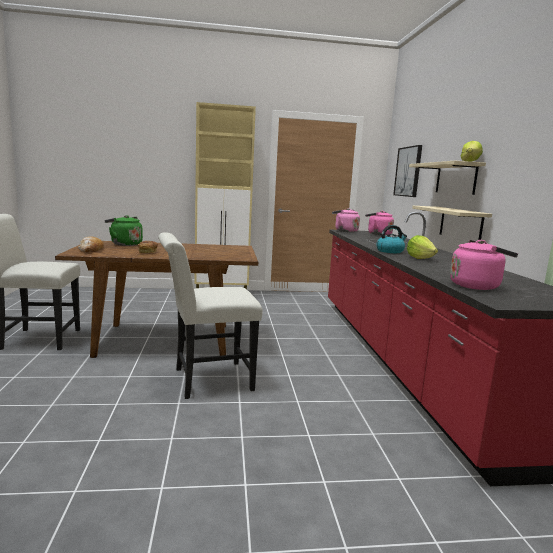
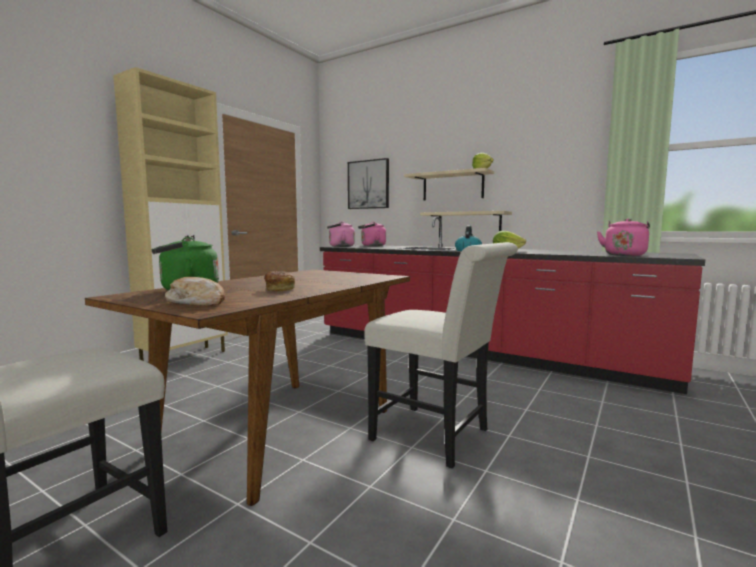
camera: 50 degrees left, 5 degrees down
white chair [158,232,262,399] -> white chair turned 75 degrees counterclockwise [364,242,518,468]

